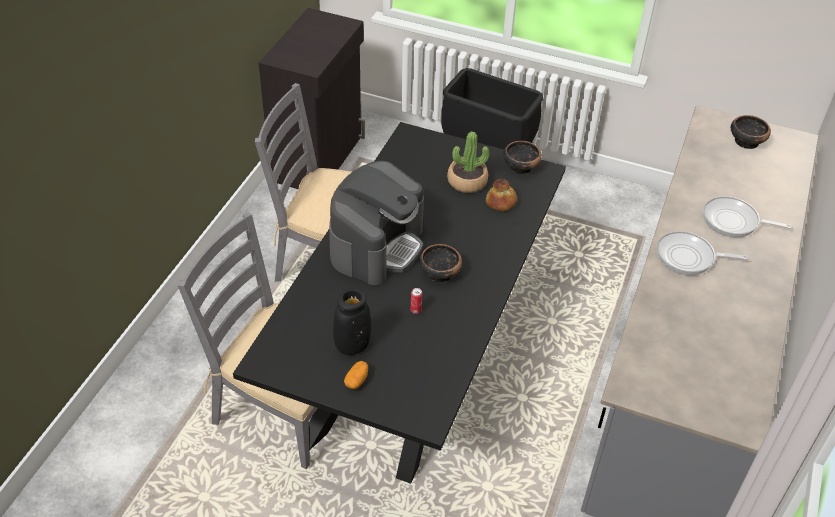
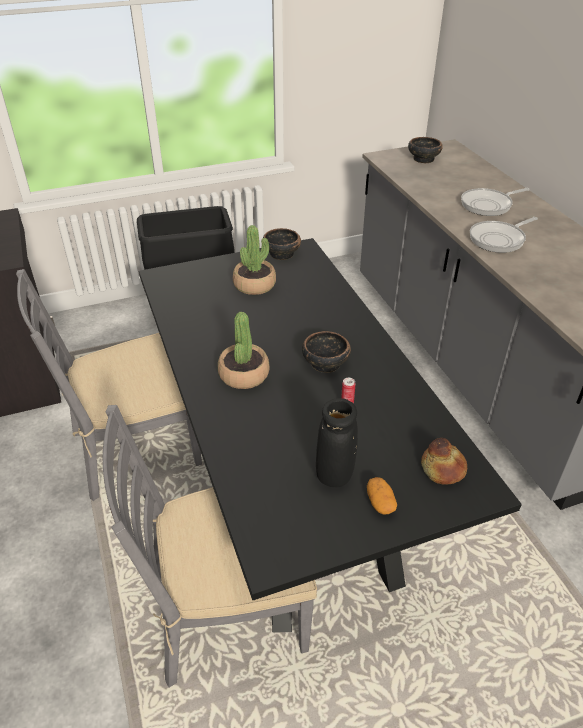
camera: 40 degrees left, 5 degrees down
coffee machine [329,161,424,285] -> potted plant [218,311,270,389]
bread [486,179,517,211] -> bread moved to [421,438,467,485]

